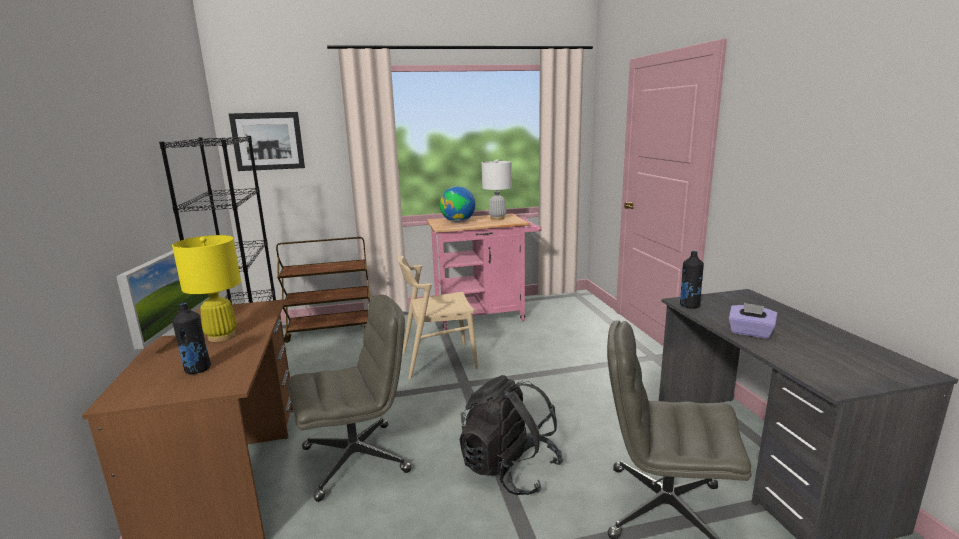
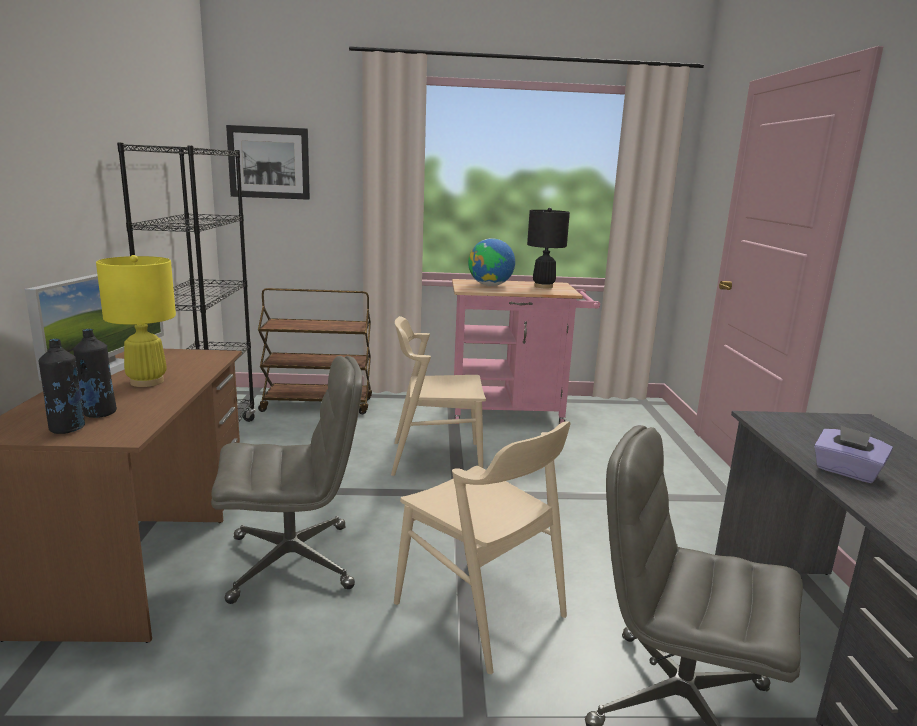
camera: 10 degrees right, 0 degrees up
black backpack [459,375,564,495] -> beige chair [394,421,571,674]
white table lamp [482,159,512,220] -> black table lamp [527,208,570,288]
black bottle [680,251,704,309] -> black bottle moved to [38,339,85,434]

